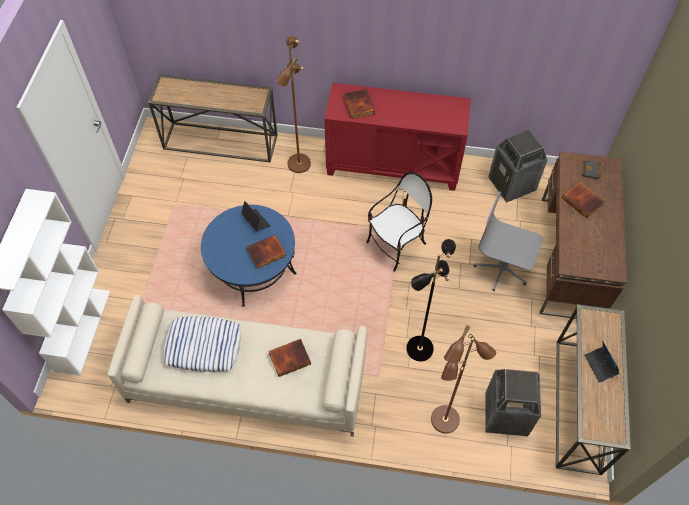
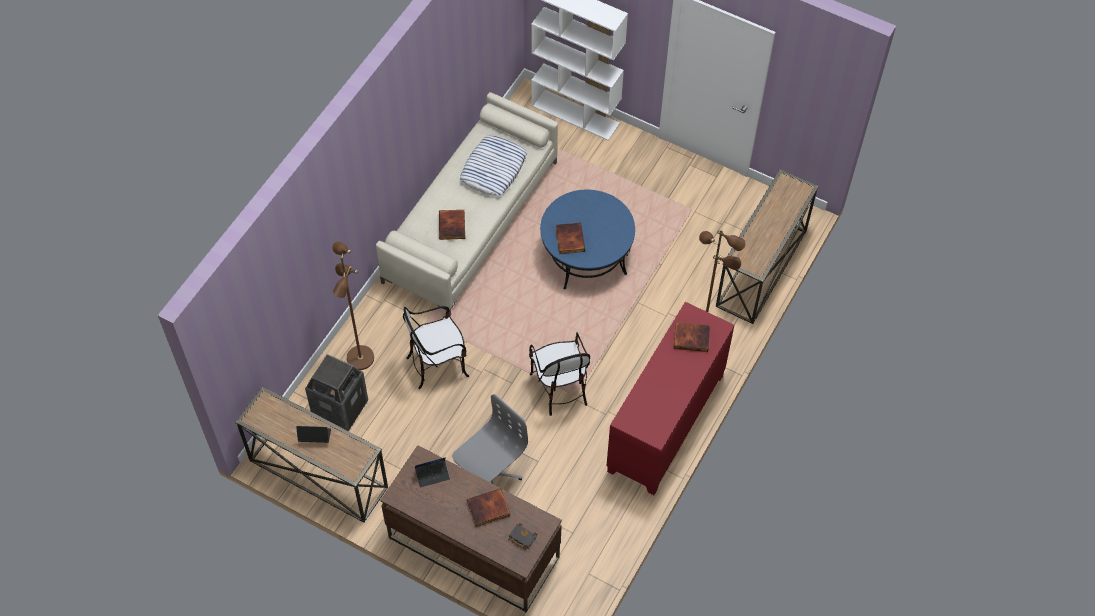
camera: 110 degrees right, 0 degrees up
laptop [241,201,270,231] -> laptop moved to [415,457,450,487]
black floor lamp [406,239,456,361] -> chair [403,306,469,389]
trash can [488,129,548,203] -> none

